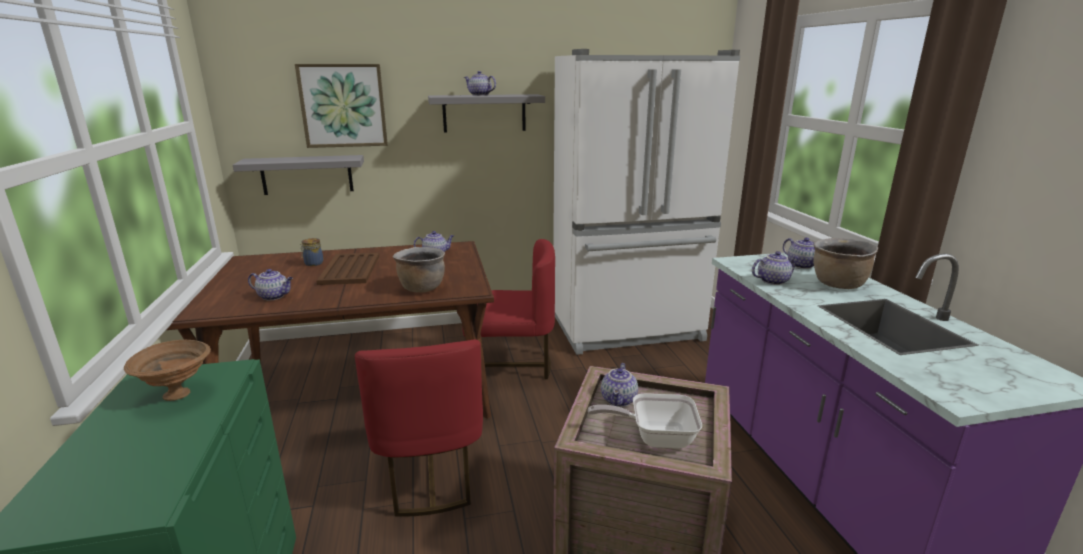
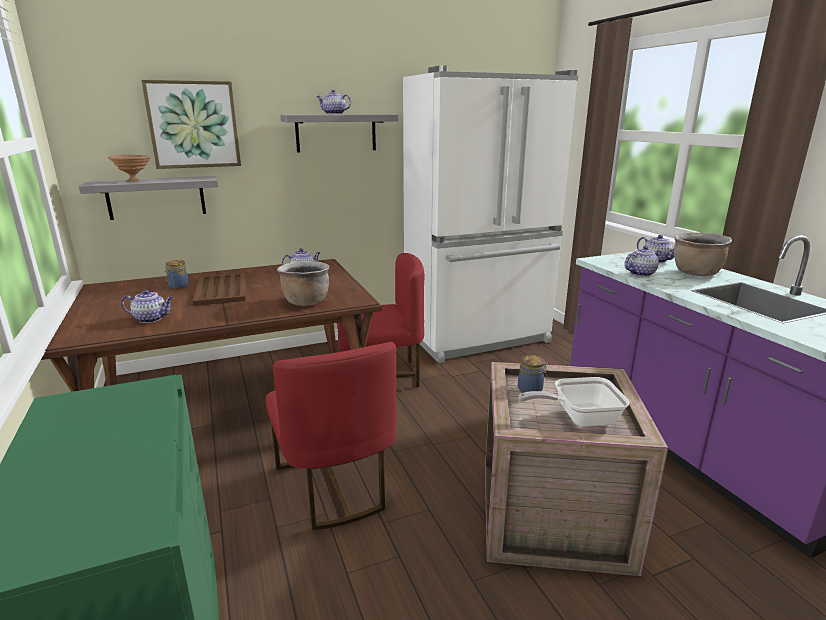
camera: 10 degrees left, 0 degrees up
brown bowl [124,340,211,401] -> brown bowl moved to [108,155,152,182]
teapot [601,363,638,407] -> jar [518,355,548,393]

